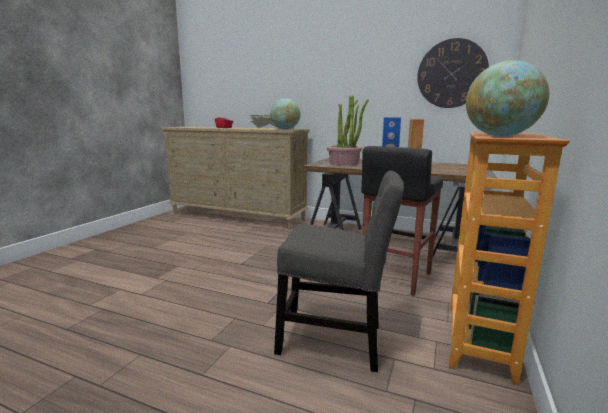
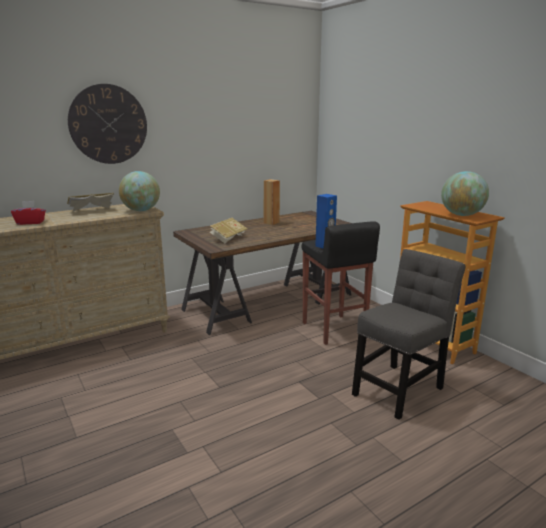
camera: 55 degrees left, 5 degrees up
potted plant [327,96,369,166] -> book [210,218,247,243]
wall clock [417,38,489,108] -> wall clock moved to [68,84,147,164]

